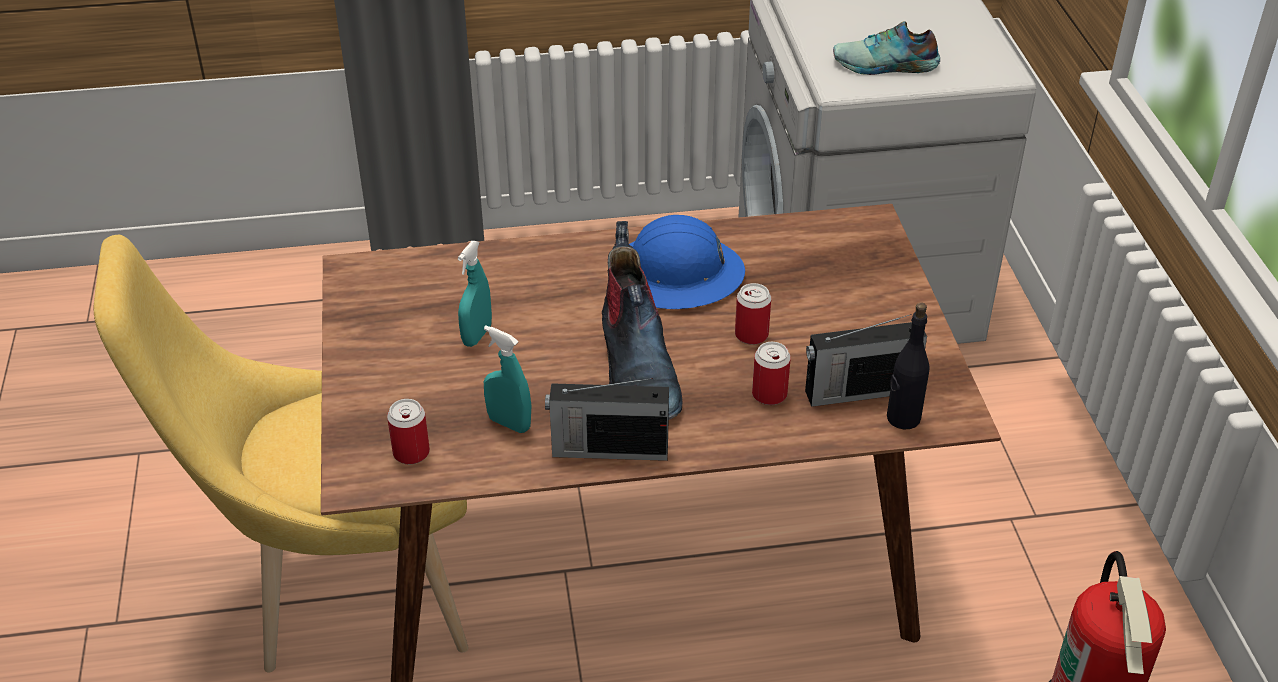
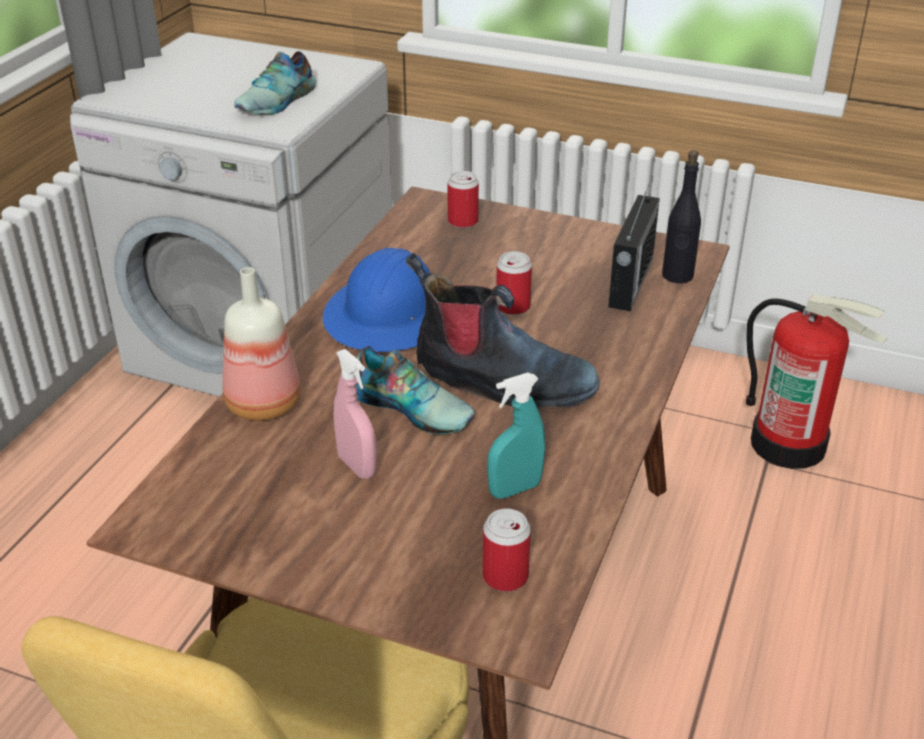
camera: 60 degrees left, 5 degrees down
turquoise spray bottle [458,241,492,347] -> pink spray bottle [334,349,377,479]
radio [545,378,669,461] -> none
can [752,342,791,405] -> can moved to [447,171,479,228]
none -> bottle [222,267,301,421]
none -> shoe [356,346,475,434]

